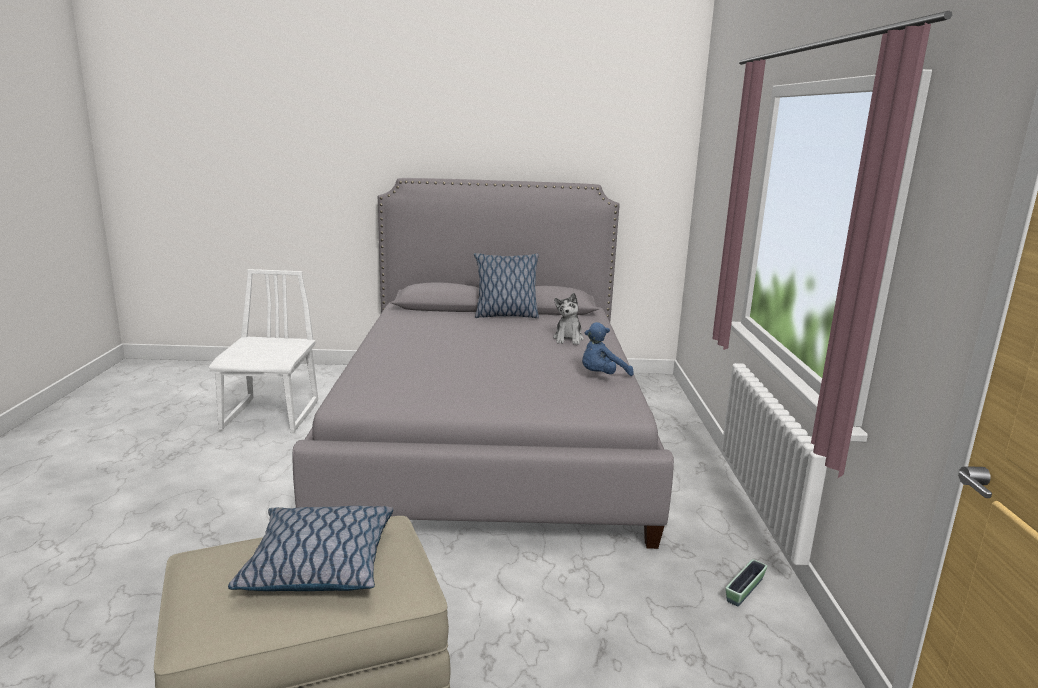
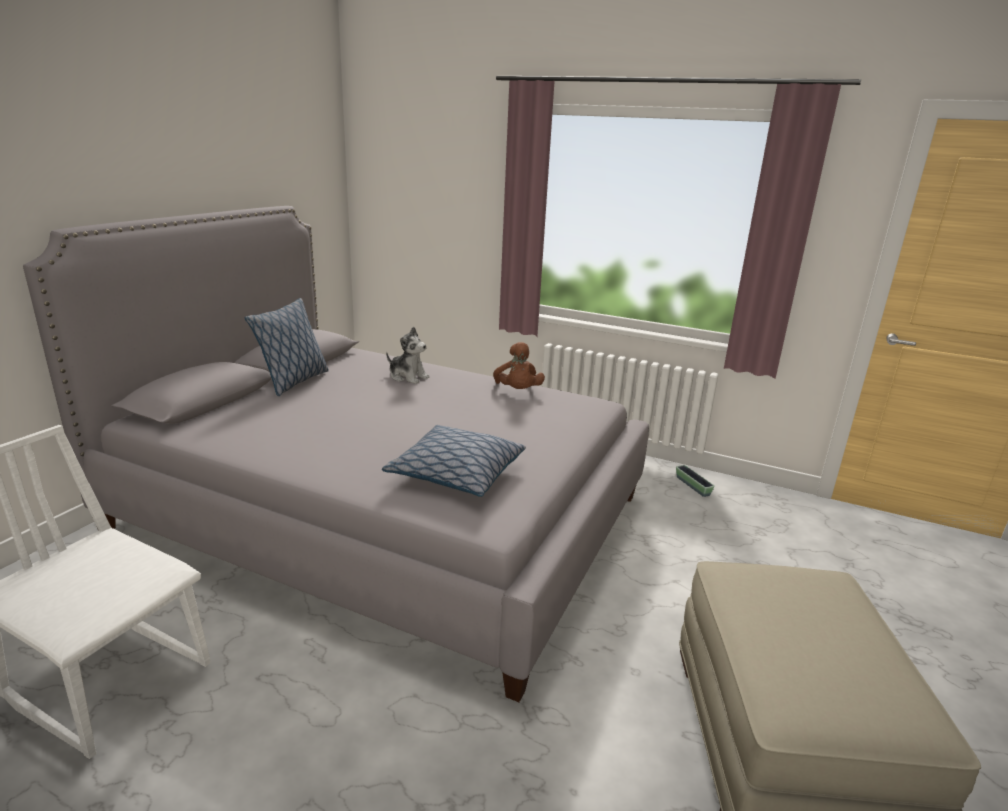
camera: 65 degrees left, 5 degrees up
pillow [228,506,393,591] -> pillow moved to [382,425,526,497]
blue plush toy [582,322,634,376] -> brown plush toy [493,342,545,389]

